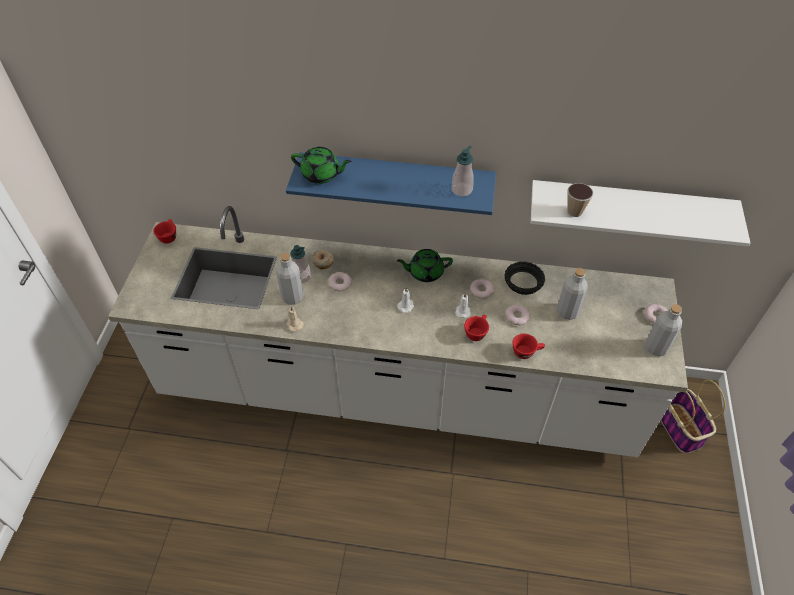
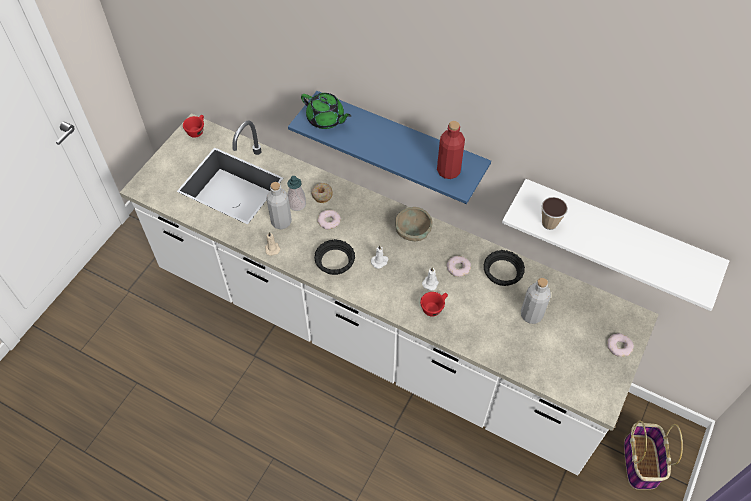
camera: 20 degrees right, 5 degrees up
green teapot [397,249,453,282] -> beige bowl [395,207,433,242]
soap dispenser [452,146,474,197] -> red bottle [437,121,465,179]
donut [505,304,530,326] -> none
red cup [512,333,545,359] -> none
grey bottle [645,304,682,356] -> none
none -> black bowl [314,239,355,275]

